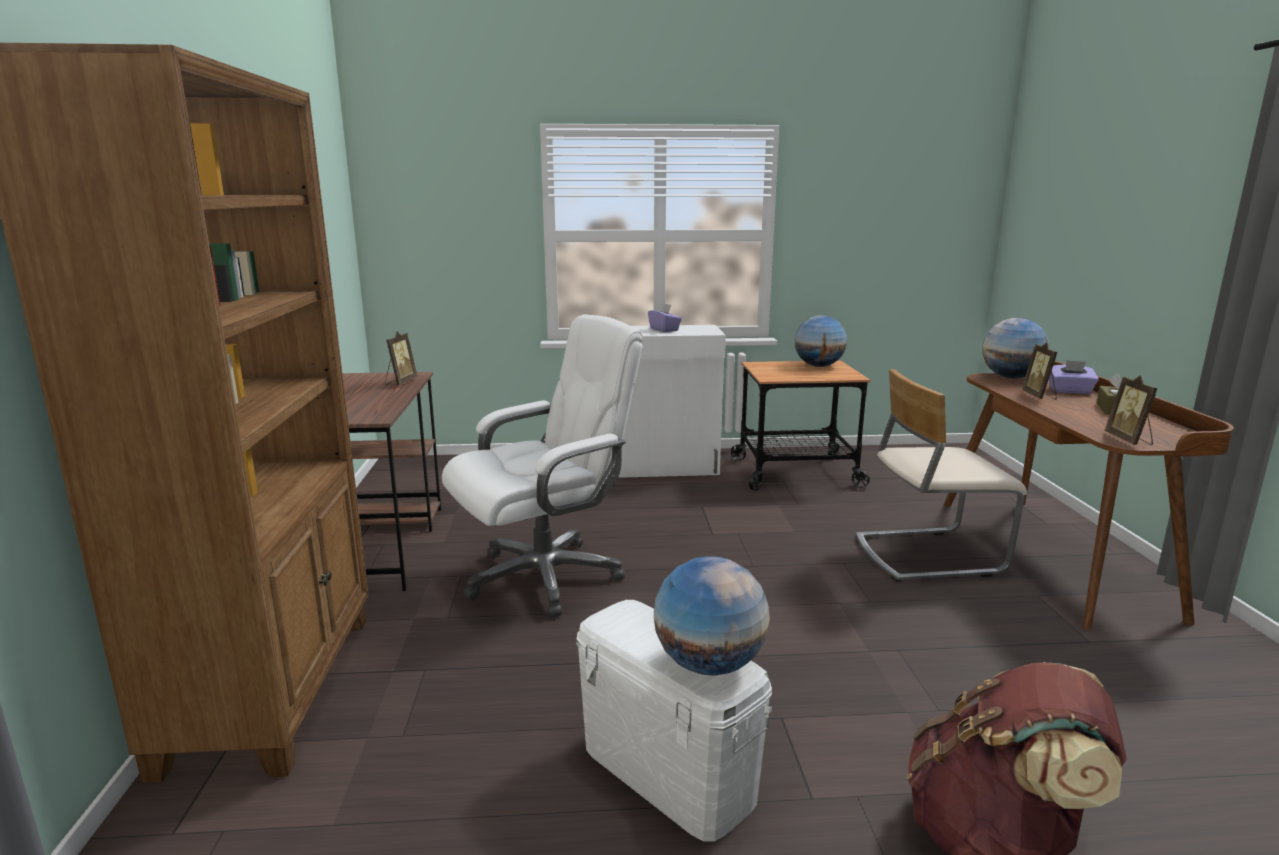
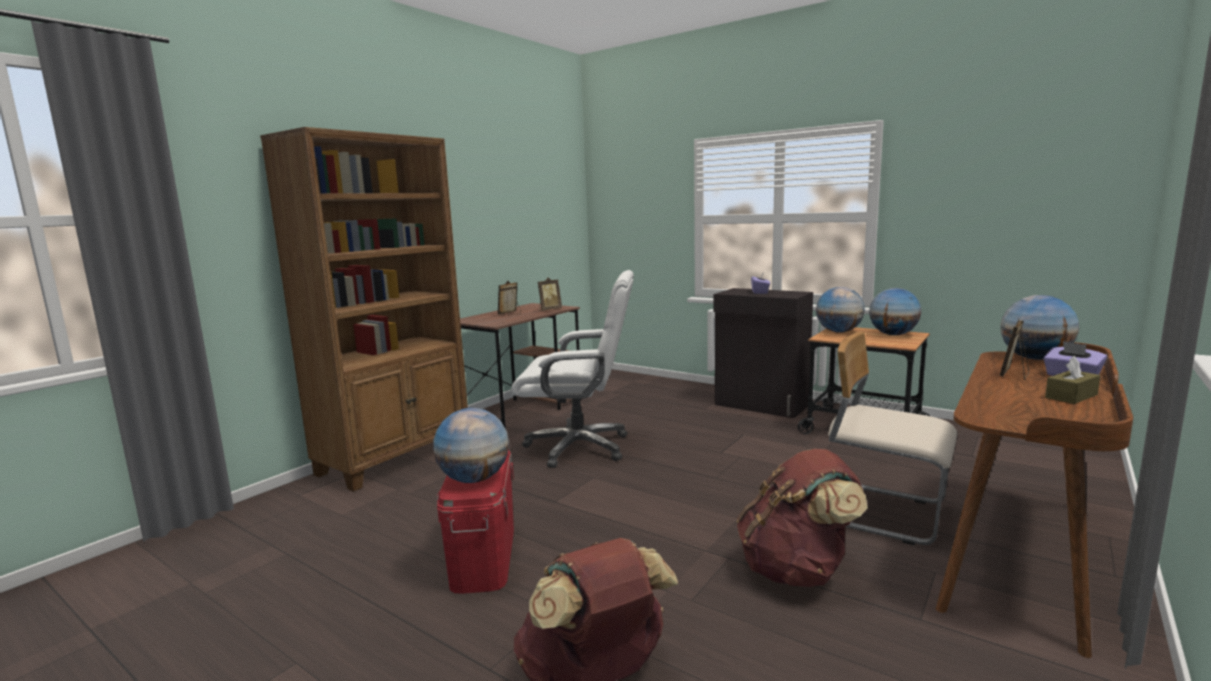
camera: 40 degrees right, 5 degrees down
white storage box [576,600,773,842] -> red storage box [437,449,514,594]
white cabinet [618,325,726,478] -> black cabinet [714,288,813,418]
picture frame [1105,375,1157,445] -> picture frame moved to [498,281,521,316]
none -> brown backpack [736,449,867,587]
none -> globe [816,287,865,333]

